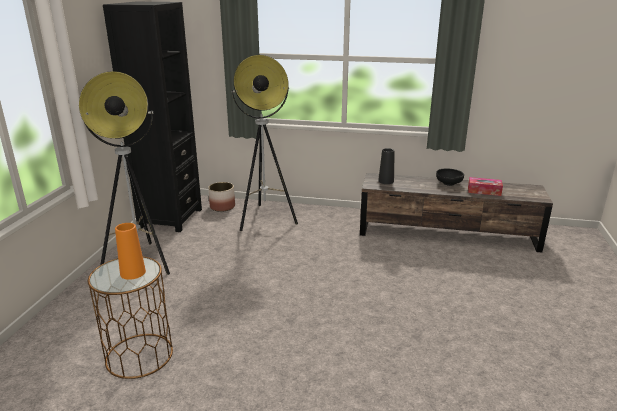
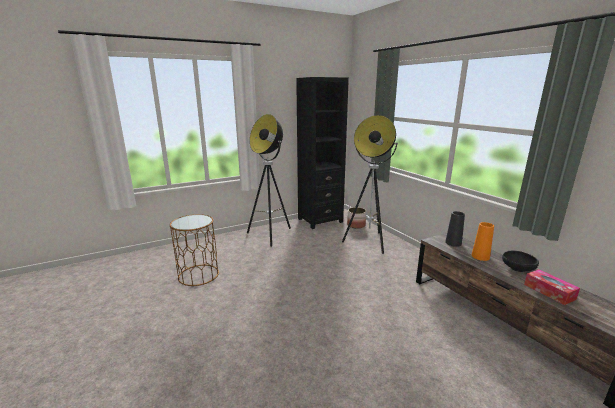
camera: 50 degrees right, 5 degrees down
orange vase [115,223,146,280] -> orange vase moved to [472,222,494,261]

